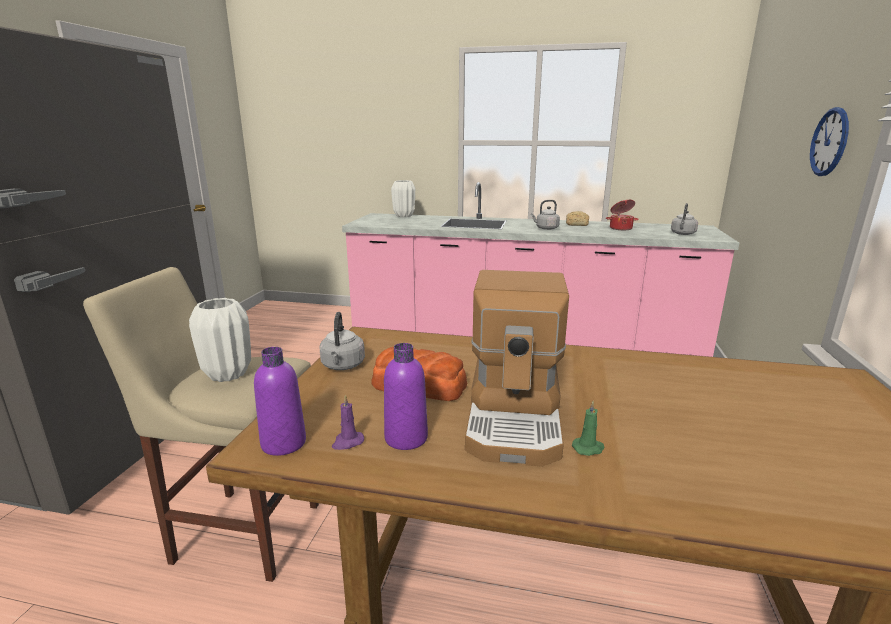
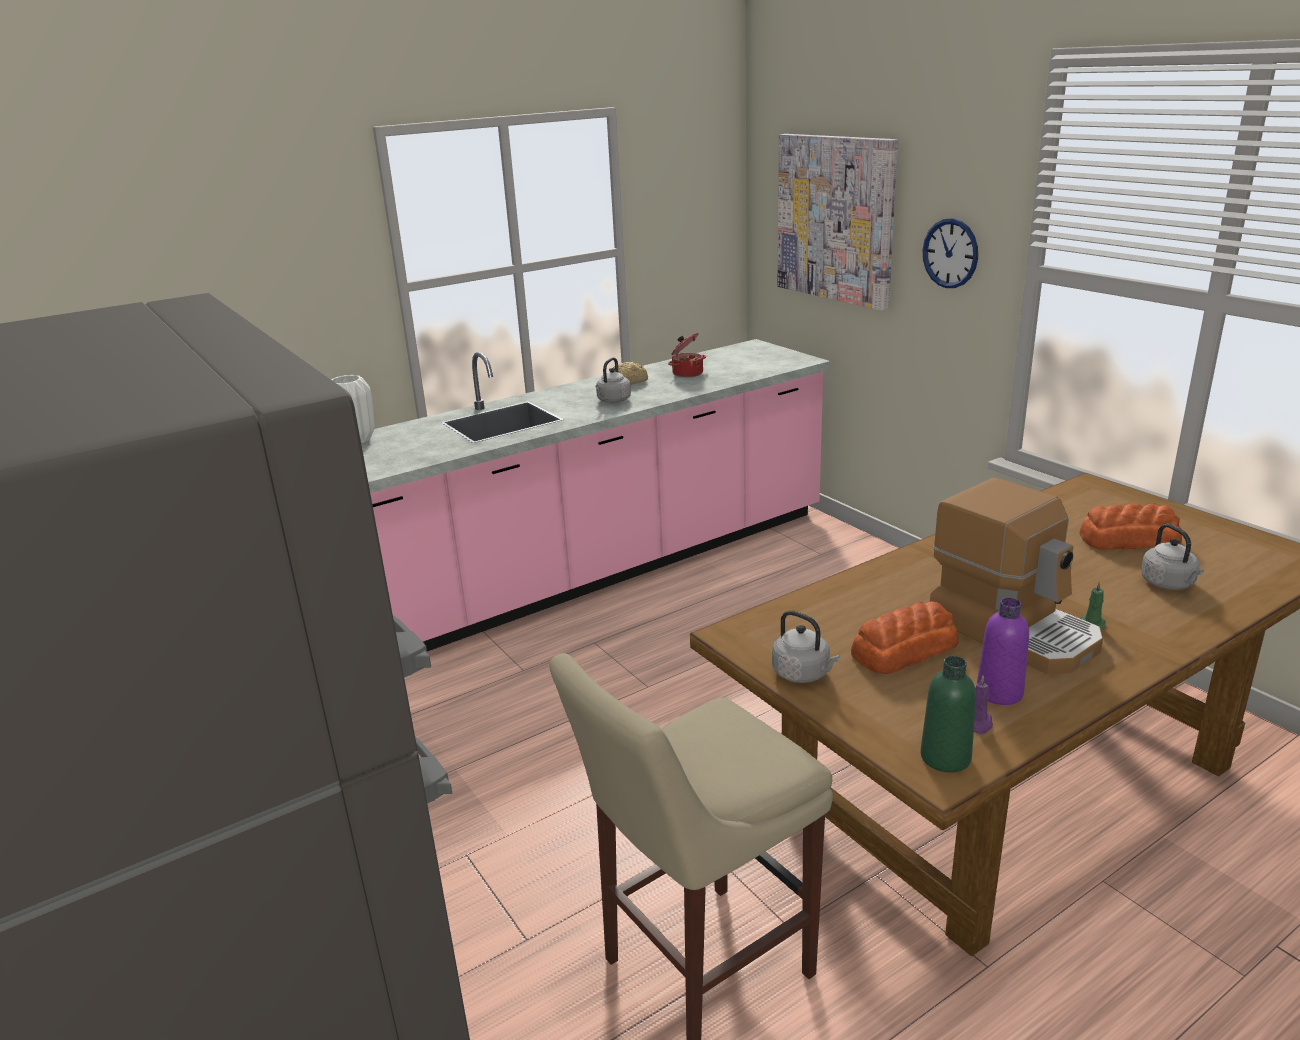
camera: 45 degrees left, 5 degrees up
white vase [189,298,251,382] -> none
purple bottle [254,347,306,456] -> green bottle [921,656,976,773]
grey kettle [671,203,698,235] -> grey kettle moved to [1141,524,1204,590]
none -> picture [778,134,898,311]
none -> bread [1080,503,1182,550]

